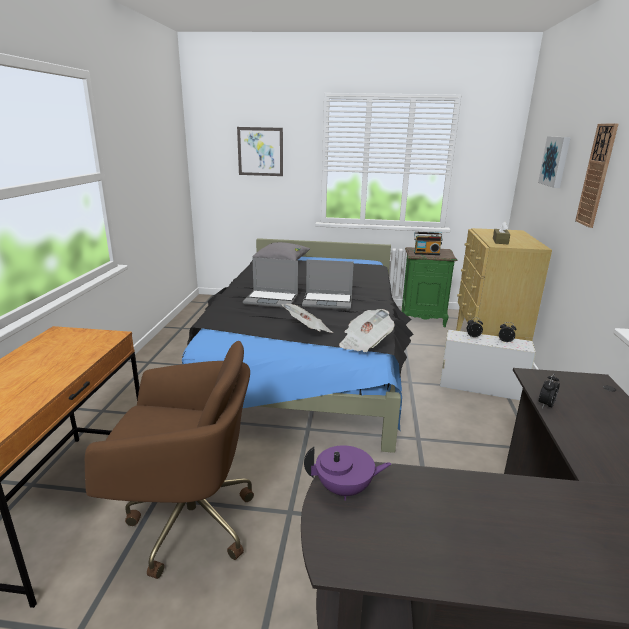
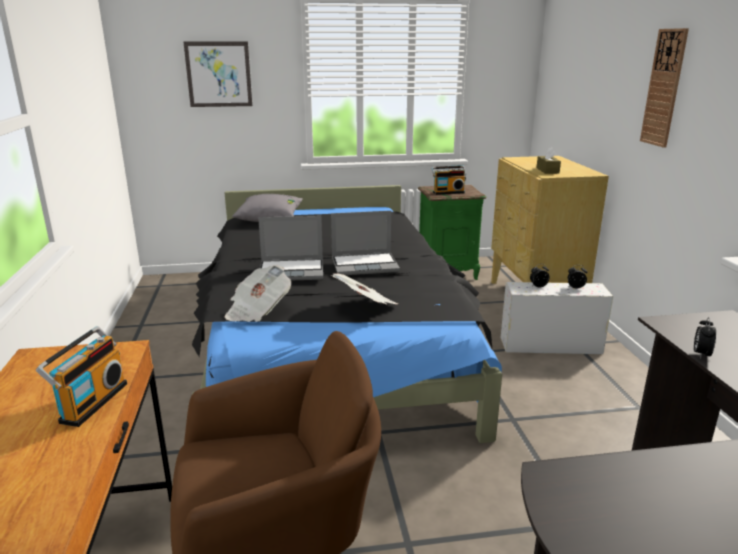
camera: 15 degrees left, 0 degrees up
purple teapot [304,445,391,500] -> none
newspaper [339,309,395,352] -> newspaper moved to [225,265,291,322]
picture [538,136,571,188] -> none
none -> radio [36,326,127,427]

